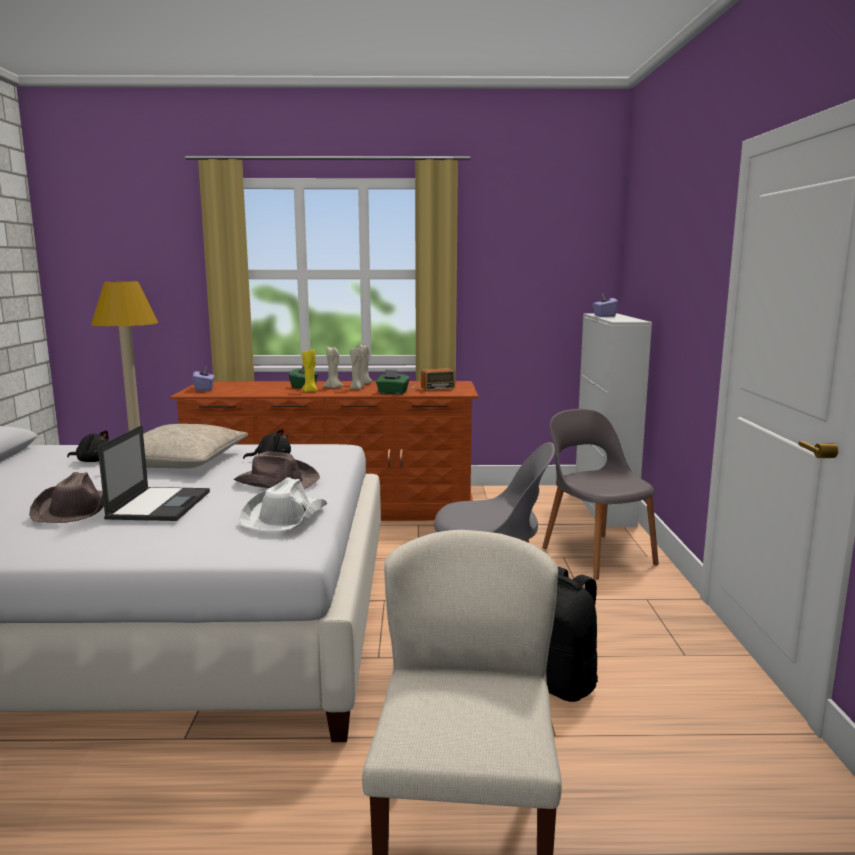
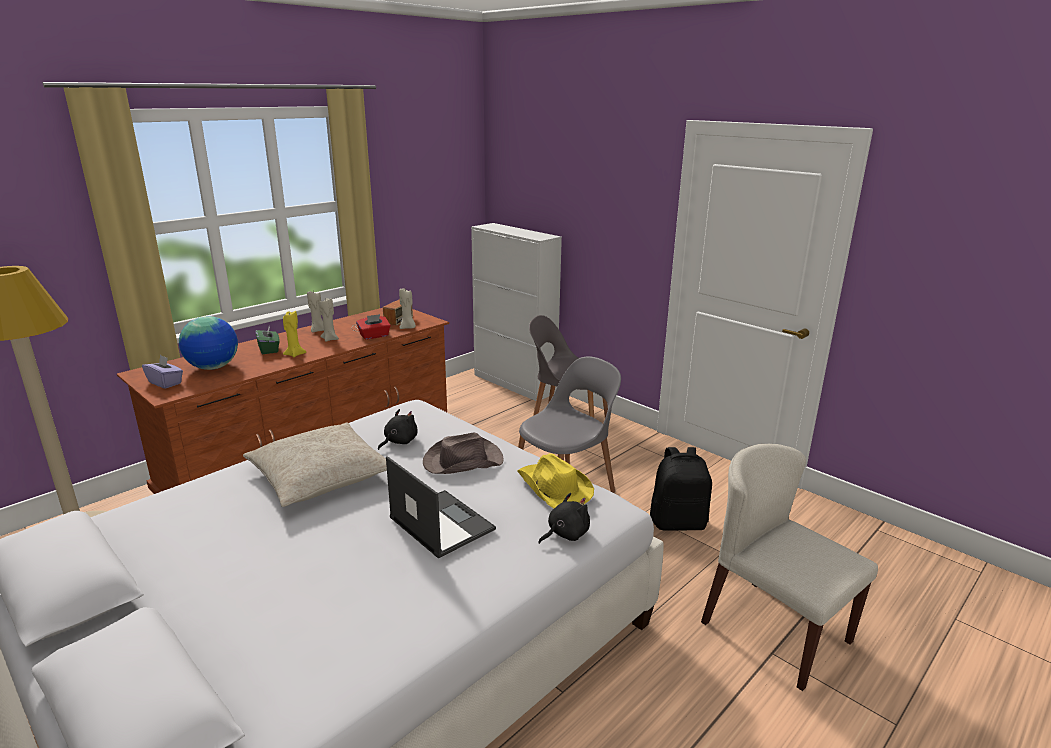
camera: 45 degrees left, 10 degrees up
brown hat [29,472,104,523] -> none
black plush toy [67,430,109,462] -> black plush toy moved to [538,493,590,544]
white hat [239,478,327,532] -> yellow hat [517,453,594,508]
beige candle [323,345,344,388] -> beige candle moved to [399,288,416,329]
green tissue box [376,369,410,394] -> red tissue box [356,314,391,340]
purple tissue box [593,293,618,317] -> none
none -> globe [179,316,238,370]

